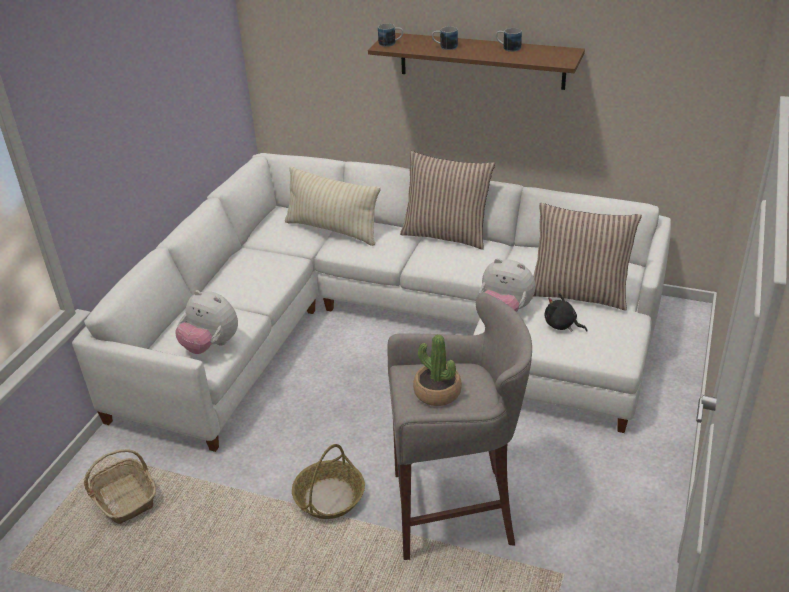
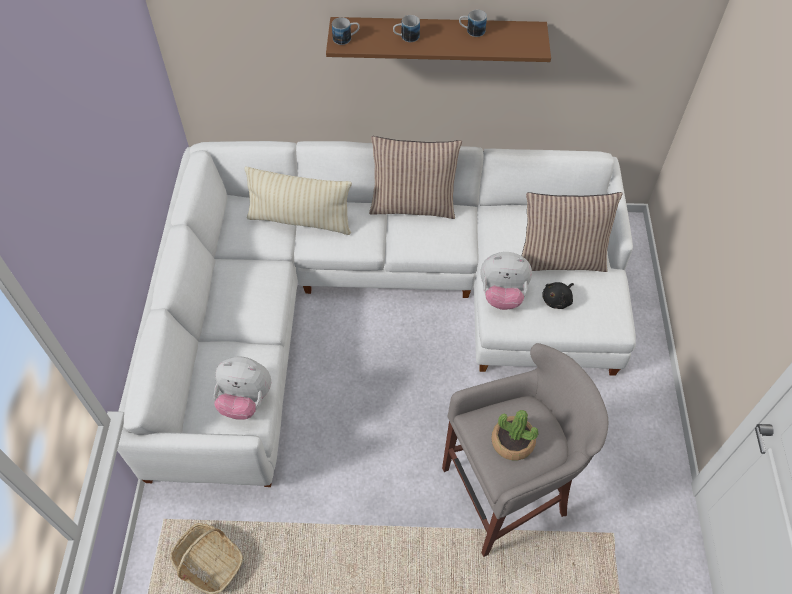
camera: 20 degrees left, 20 degrees up
basket [292,444,365,519] -> none
black plush toy [544,293,587,332] -> black plush toy turned 60 degrees counterclockwise [543,282,574,309]

